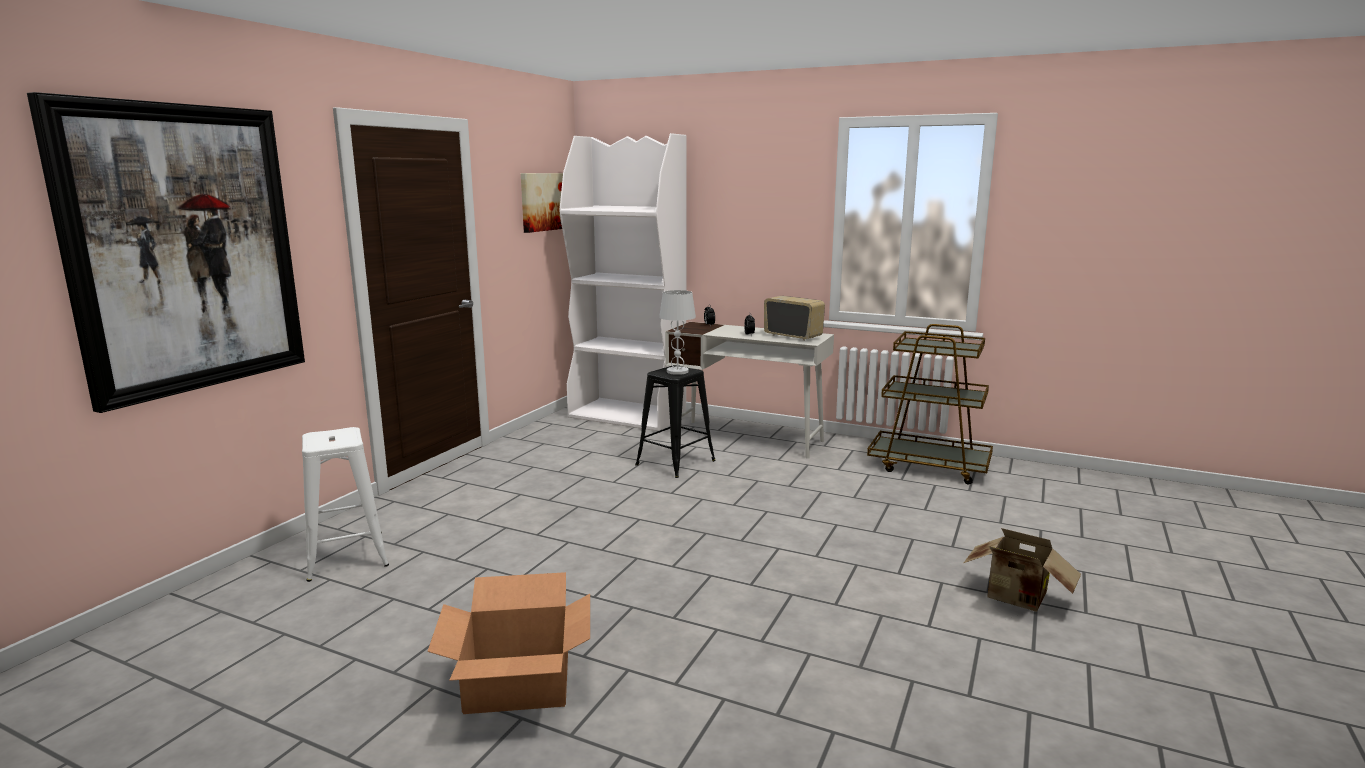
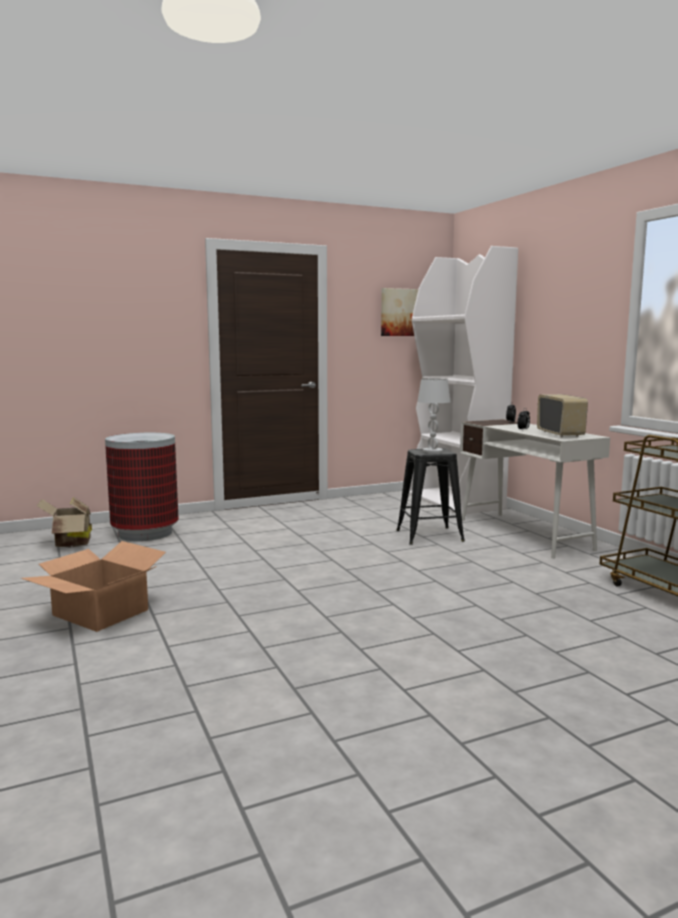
camera: 40 degrees right, 5 degrees down
picture [27,92,305,413] -> none
white stool [302,427,389,582] -> trash can [105,433,179,541]
cardboard box [964,528,1081,611] -> cardboard box moved to [37,497,92,547]

